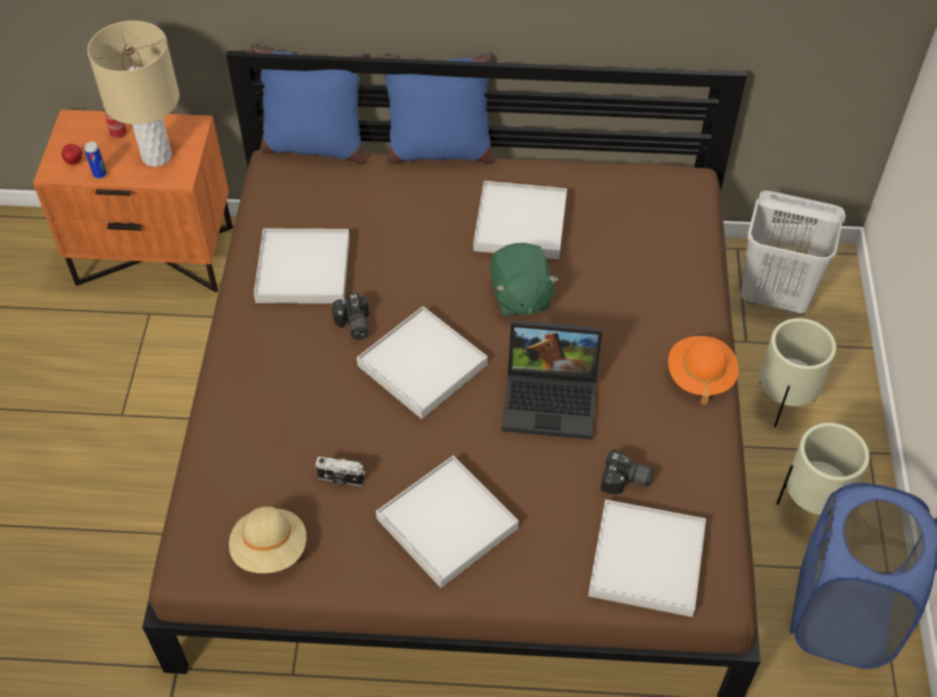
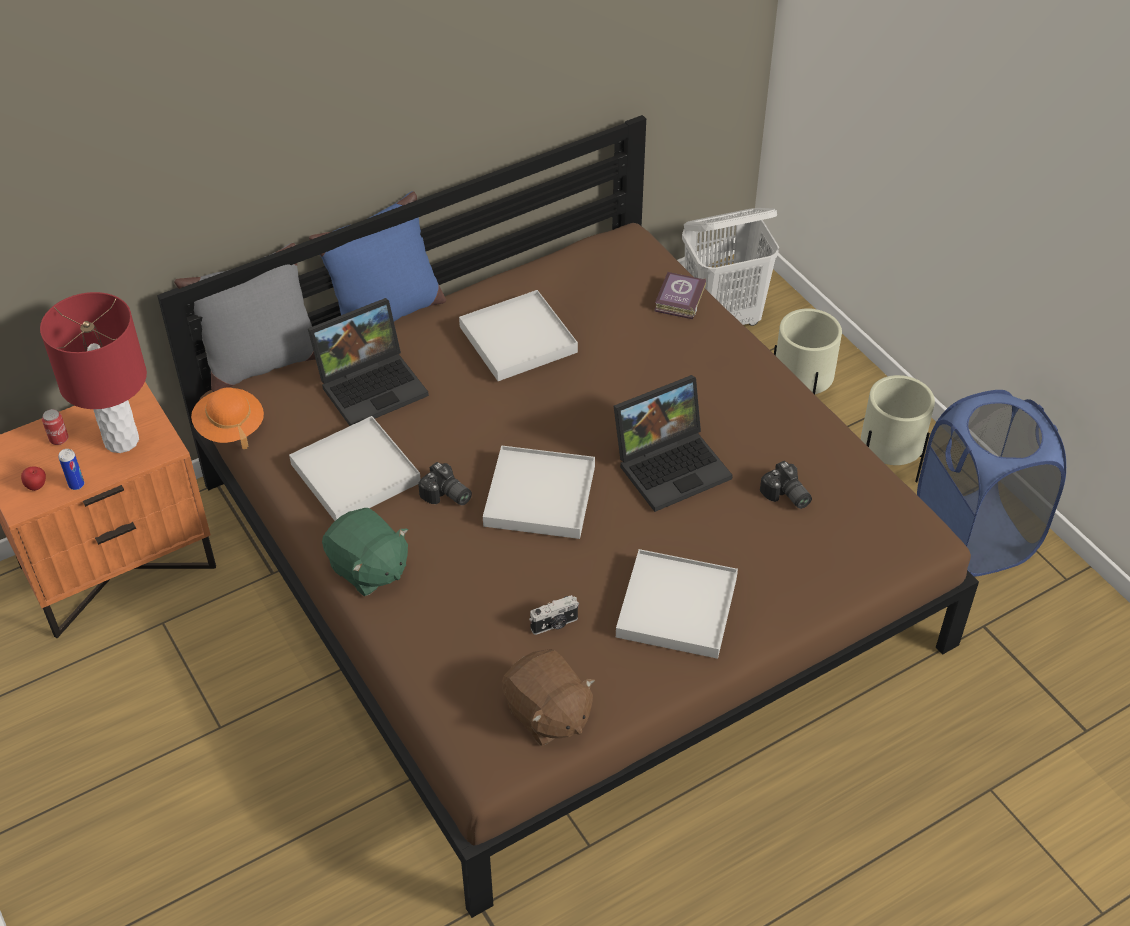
camera: 35 degrees left, 5 degrees down
beige table lamp [87,21,179,167] -> red table lamp [40,292,147,453]
beige hat [229,506,306,573] -> brown plush toy [502,649,595,746]
blue pillow [252,44,365,165] -> grey pillow [174,243,316,392]
green plush toy [490,243,559,316] -> green plush toy moved to [322,508,408,596]
white tray [588,500,706,617] -> none
camera [601,450,654,495] -> camera turned 75 degrees clockwise [760,461,812,509]
orange hat [668,336,739,405] -> orange hat moved to [191,387,264,449]
none -> laptop [308,298,429,426]
none -> book [654,272,706,319]

